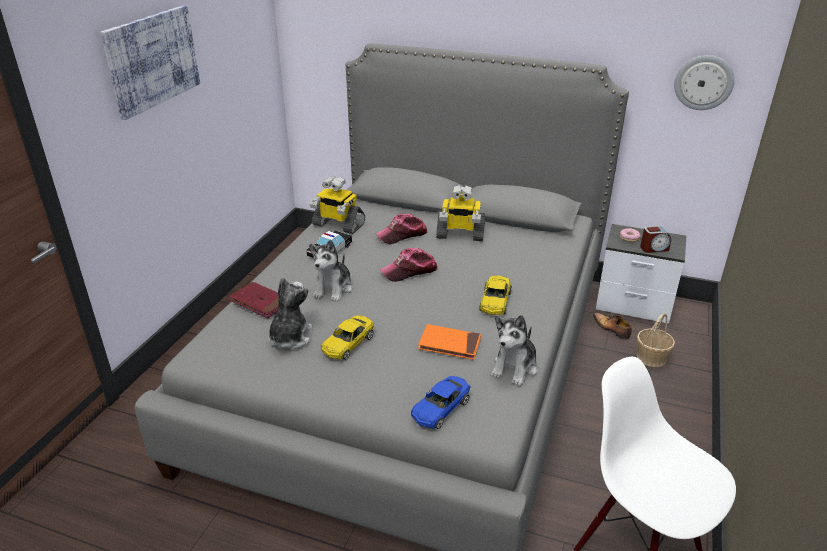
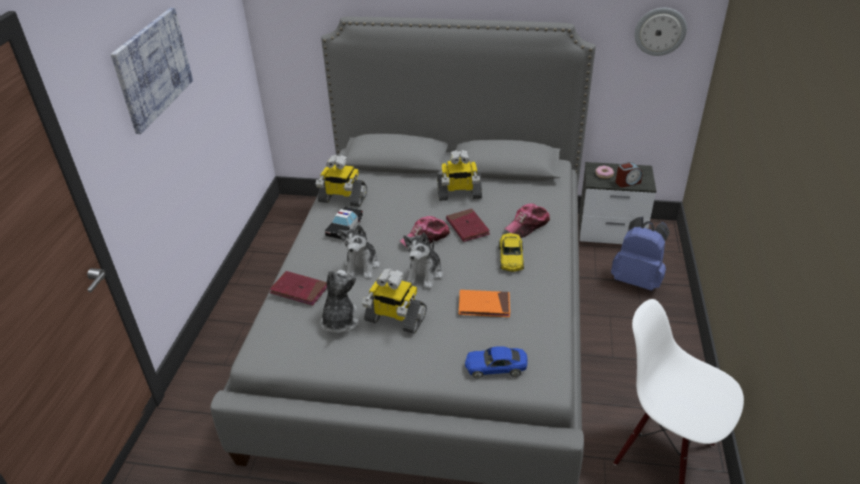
camera: 10 degrees left, 5 degrees up
yellow toy car [321,315,374,360] -> toy robot [362,268,427,334]
cap [376,214,428,244] -> cap moved to [504,204,550,238]
blue toy car [411,376,471,429] -> blue toy car turned 60 degrees clockwise [465,346,528,378]
plush toy [491,315,538,386] -> plush toy moved to [403,233,443,289]
shoe [593,313,632,340] -> none
basket [637,313,675,367] -> blue backpack [611,217,670,291]
none -> red book [446,209,490,242]

